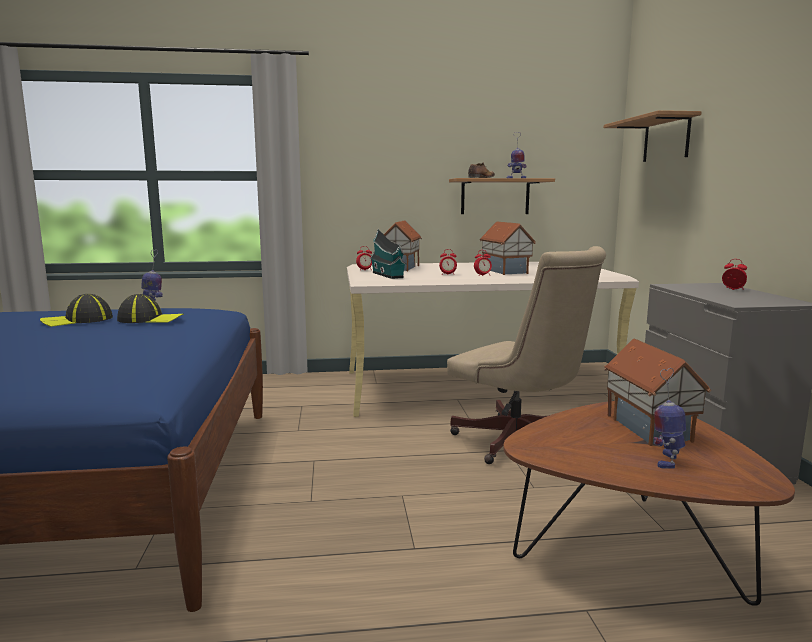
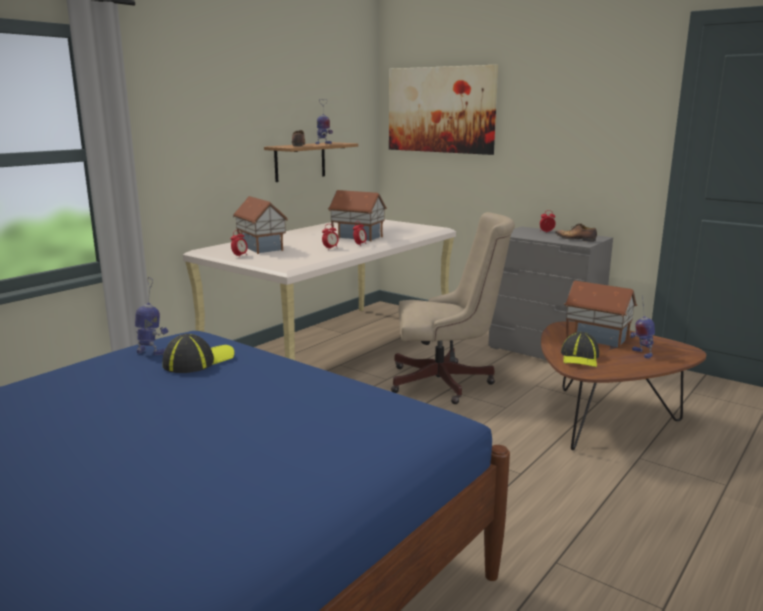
camera: 45 degrees left, 5 degrees up
cap [40,294,113,327] -> cap moved to [561,332,599,367]
toy house [370,229,406,279] -> none
shelf [604,110,701,162] -> picture [389,65,498,155]
none -> shoe [555,223,597,242]

